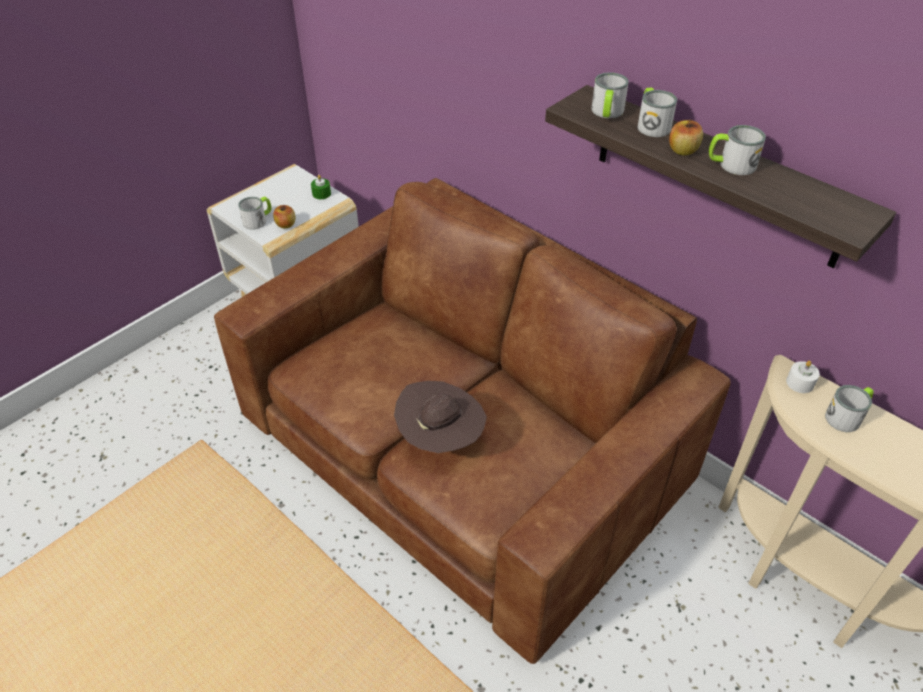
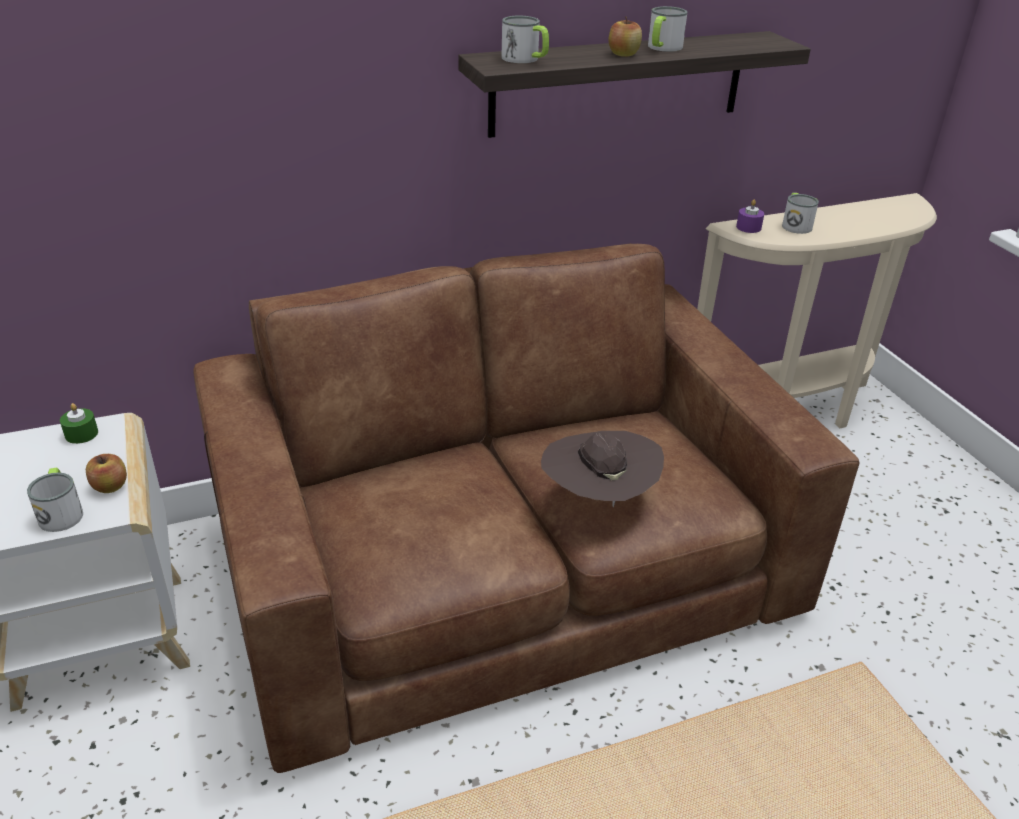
camera: 65 degrees left, 10 degrees down
mug [637,87,677,137] -> none
white candle [786,361,820,393] -> purple candle [736,200,764,233]

